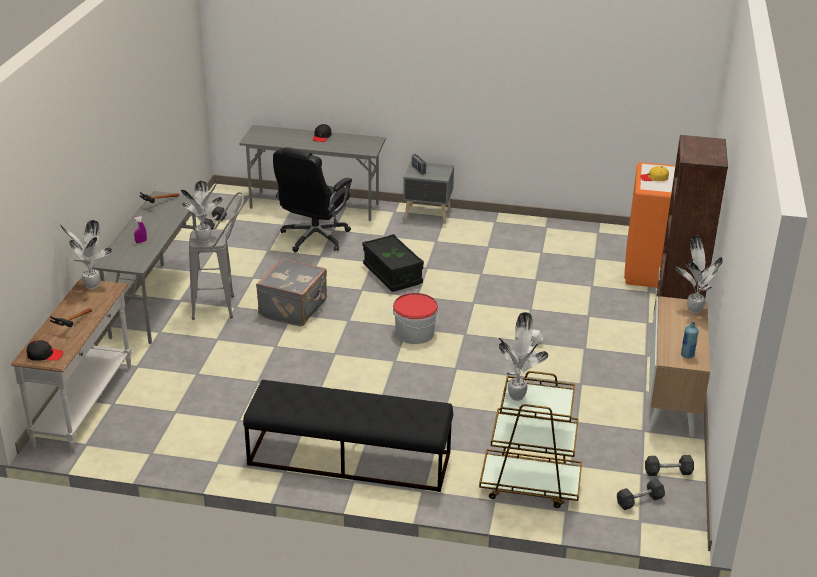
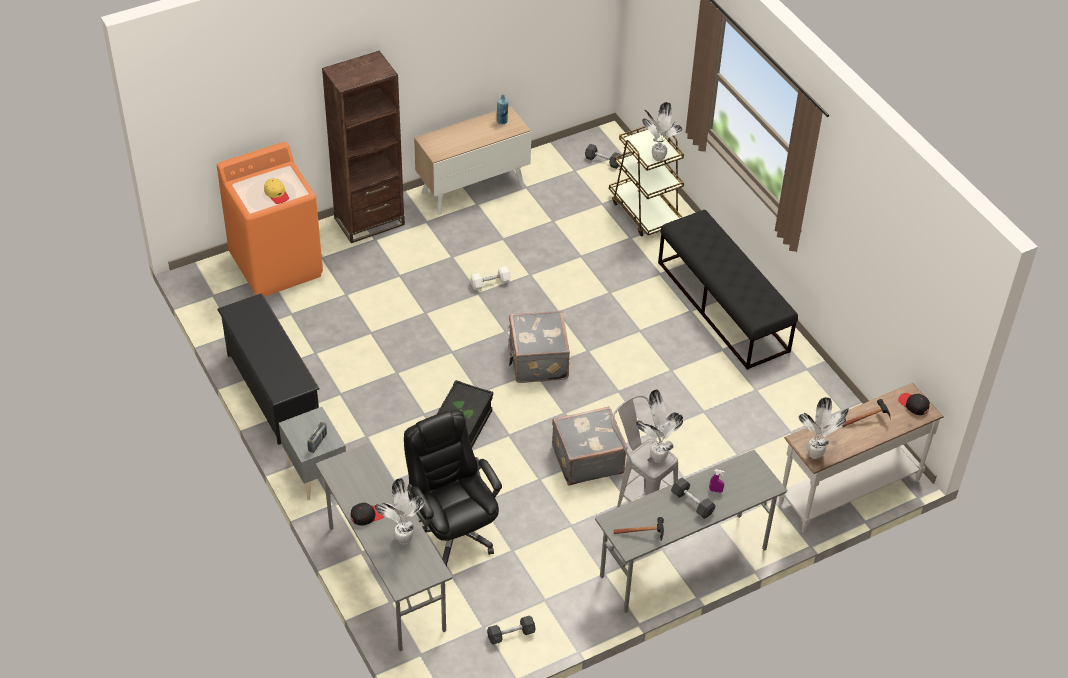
camera: 130 degrees left, 15 degrees up
black office chair [273,147,352,252] -> black office chair turned 105 degrees counterclockwise [404,409,502,566]
bucket [393,293,438,344] -> grey suitcase [508,311,570,383]
grey dumbbell [645,455,694,476] -> grey dumbbell moved to [671,478,716,519]
potted plant [676,235,723,313] -> potted plant moved to [375,478,425,544]
none -> black shoe rack [217,293,320,445]

